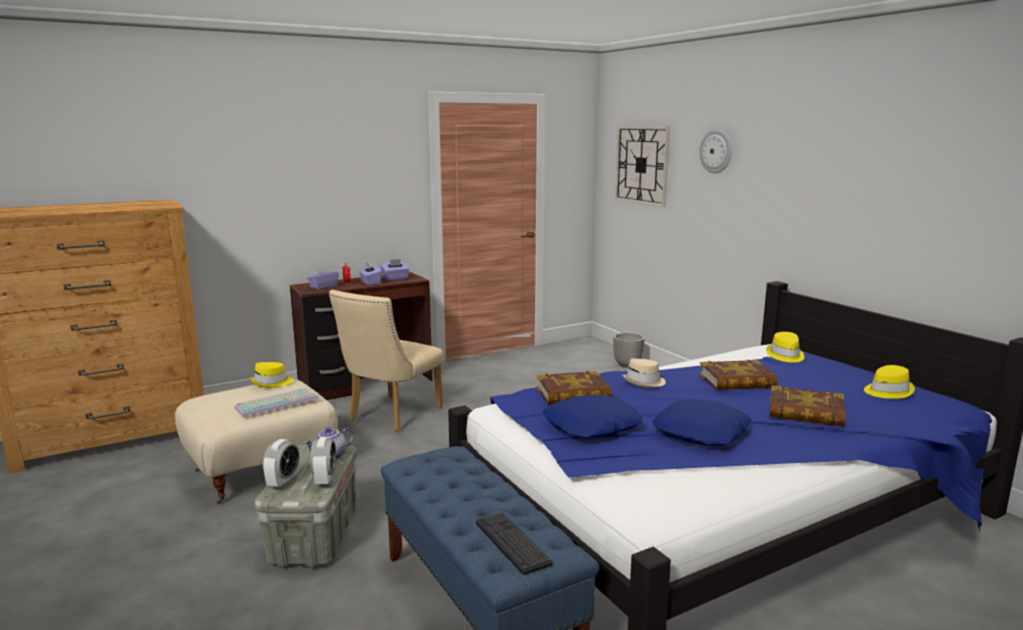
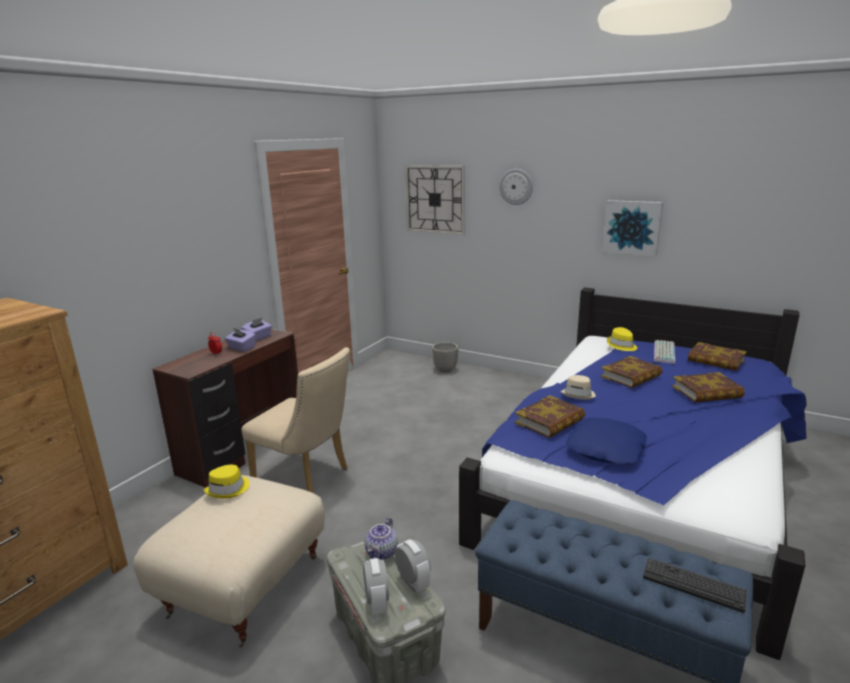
camera: 30 degrees left, 5 degrees up
keyboard [234,387,319,417] -> keyboard moved to [654,340,675,364]
purple tissue box [307,265,339,290] -> none
beige chair [329,290,443,432] -> beige chair turned 60 degrees counterclockwise [241,347,350,493]
blue pillow [652,399,752,446] -> none
yellow hat [864,365,915,399] -> book [688,342,747,371]
none -> picture [603,200,663,256]

